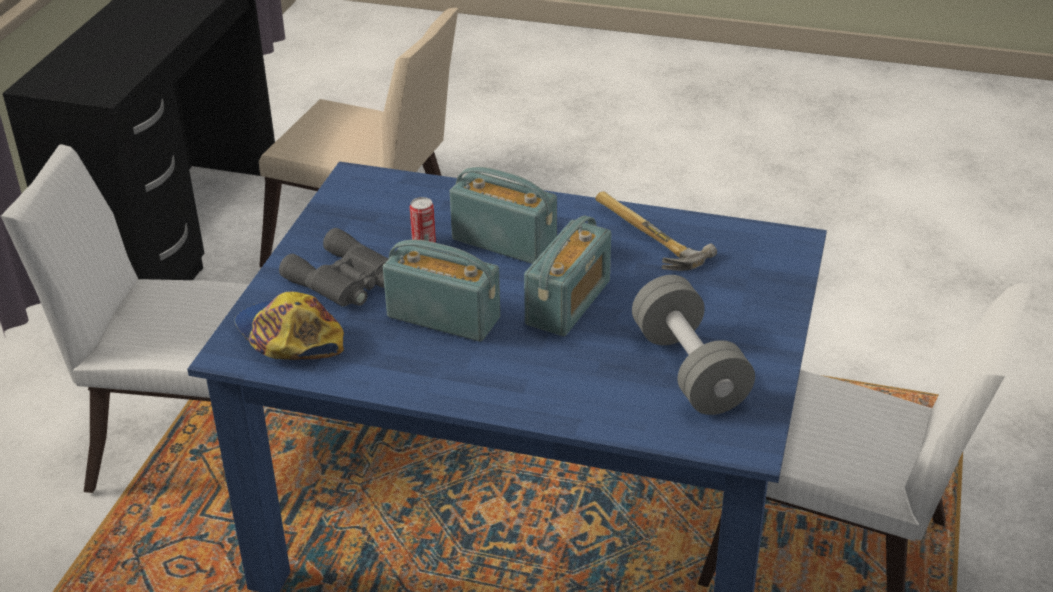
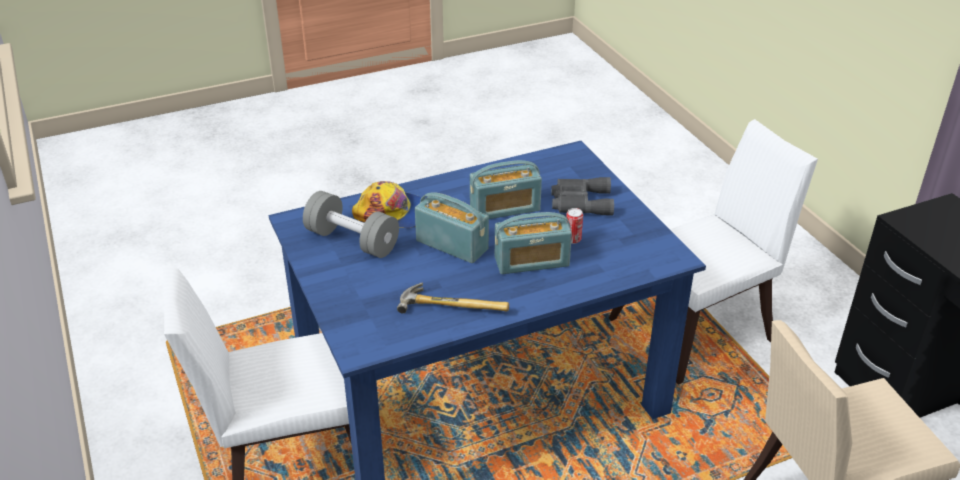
camera: 140 degrees right, 0 degrees up
cap [234,292,344,360] -> cap moved to [352,181,422,228]
radio [524,216,611,336] -> radio turned 135 degrees clockwise [415,192,489,263]

